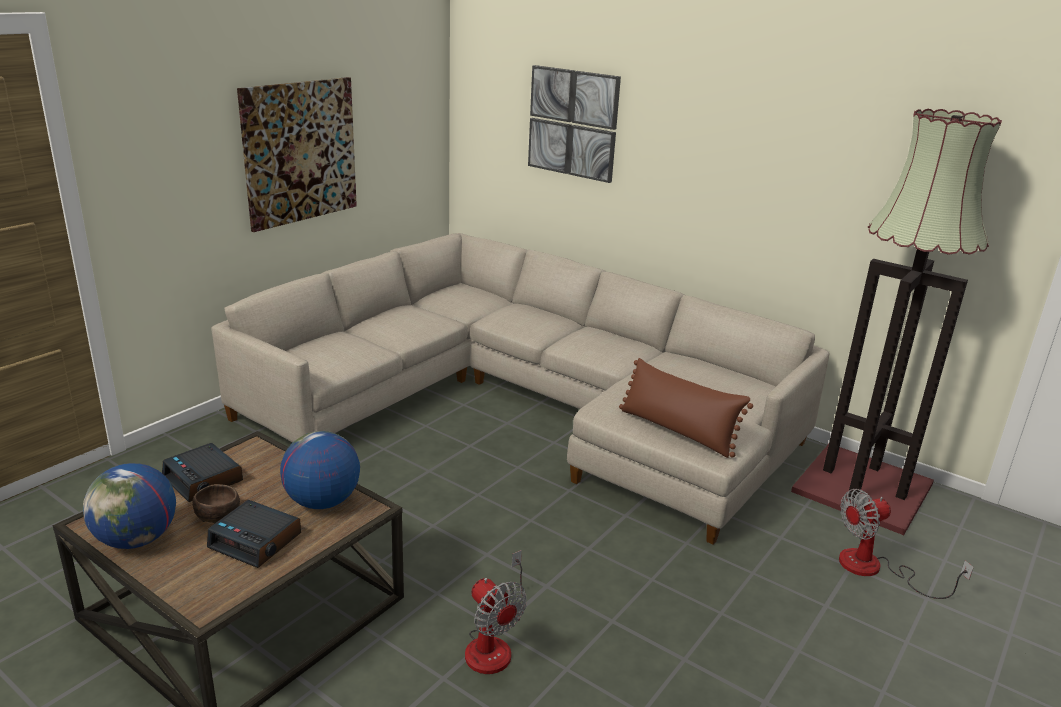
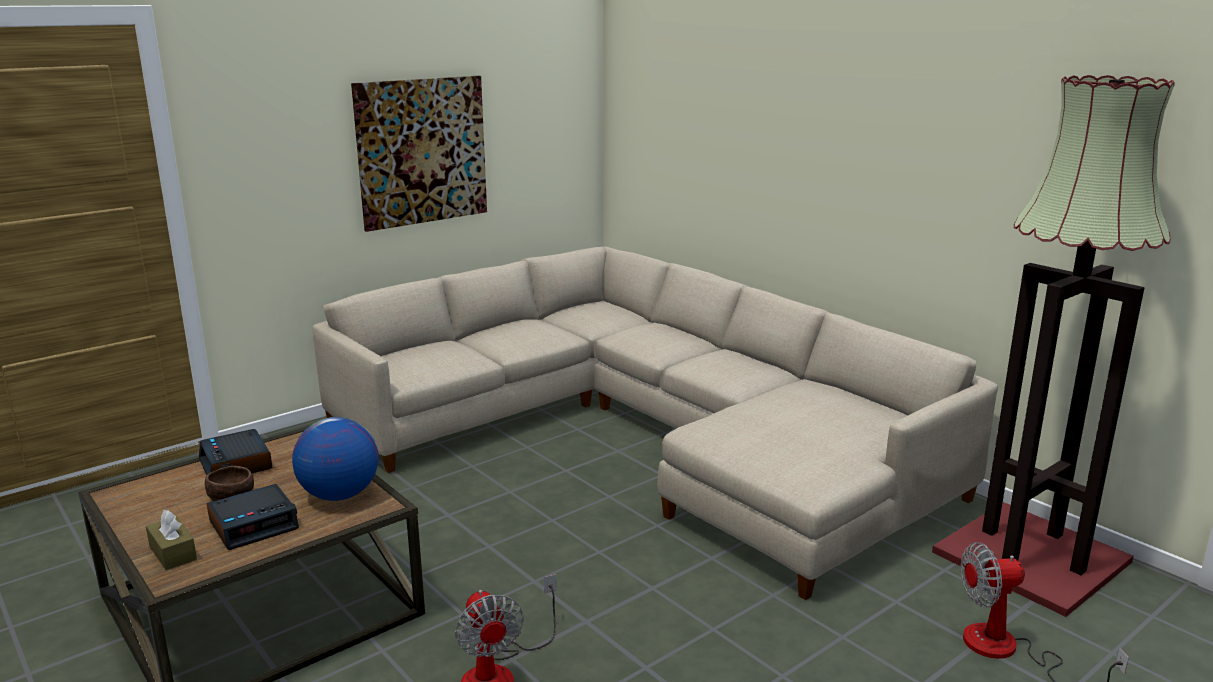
camera: 15 degrees right, 5 degrees down
globe [83,463,176,549] -> none
alarm clock [207,500,301,568] -> alarm clock turned 75 degrees counterclockwise [207,484,299,550]
picture [528,65,621,183] -> none
brown pillow [619,358,753,458] -> none
none -> brown tissue box [146,510,197,570]

